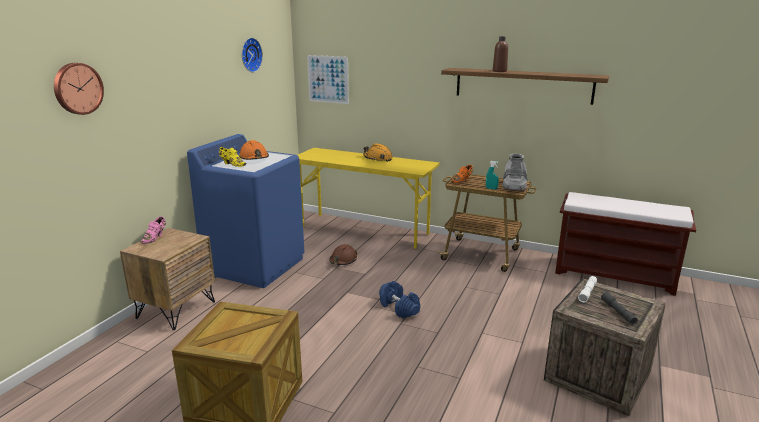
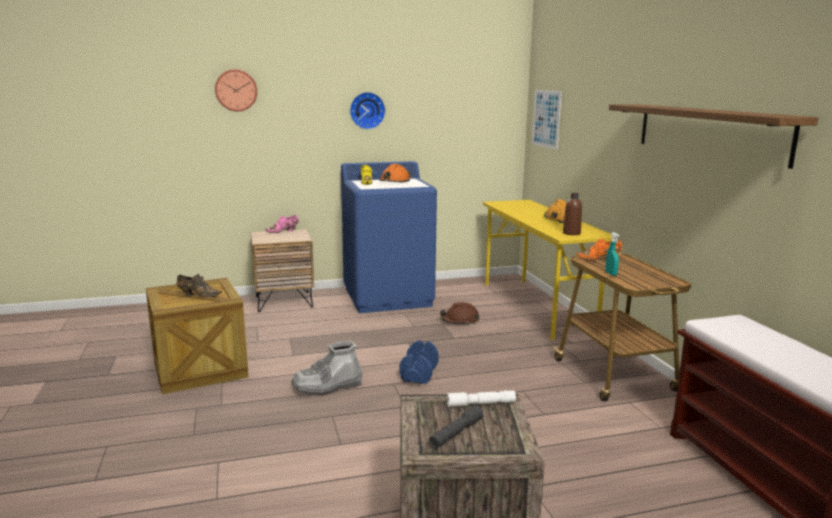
camera: 50 degrees right, 5 degrees down
wall clock [242,38,263,72] -> wall clock moved to [350,92,386,129]
brown bottle [493,36,508,72] -> brown bottle moved to [563,193,582,235]
grey boot [502,153,528,191] -> grey boot moved to [292,342,363,396]
none -> brown shoe [177,274,222,297]

